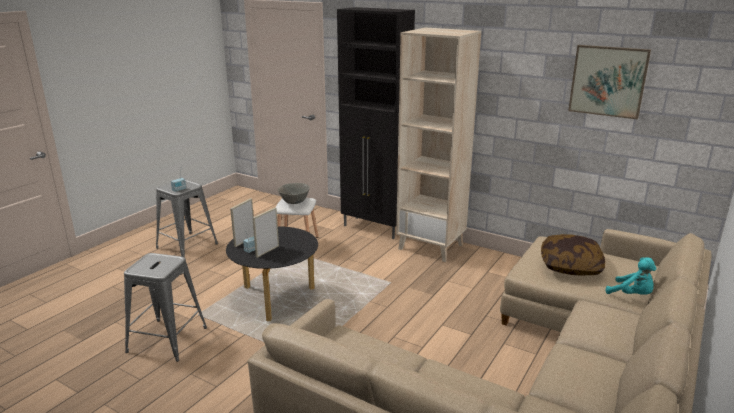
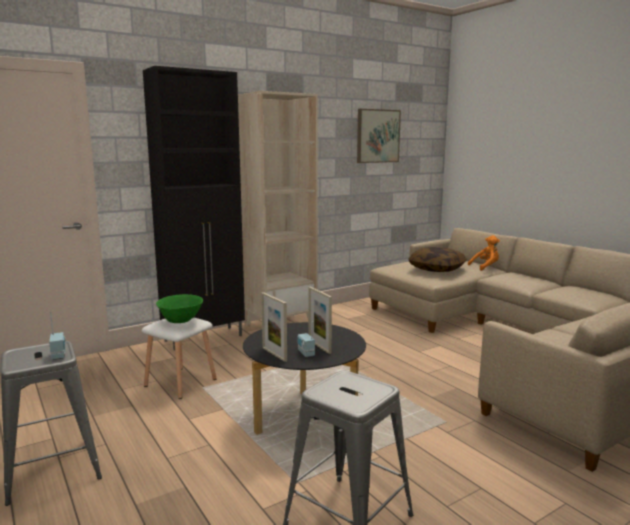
camera: 65 degrees left, 10 degrees down
grey bowl [278,183,310,204] -> green bowl [156,294,203,323]
turquoise plush toy [606,257,657,295] -> orange plush toy [468,235,500,271]

